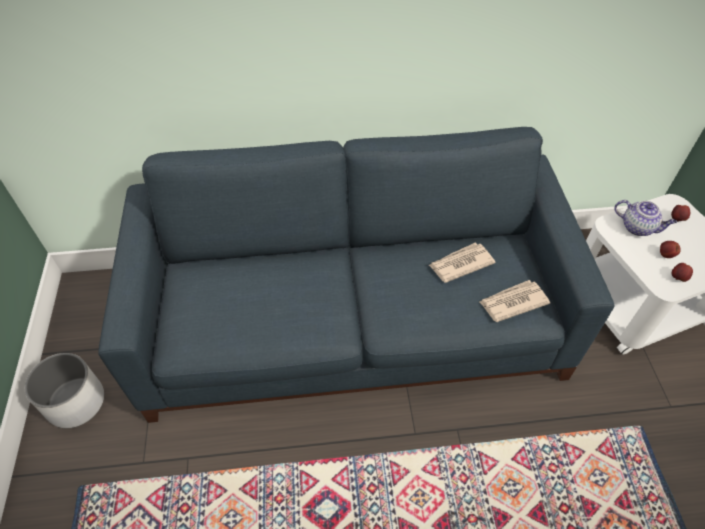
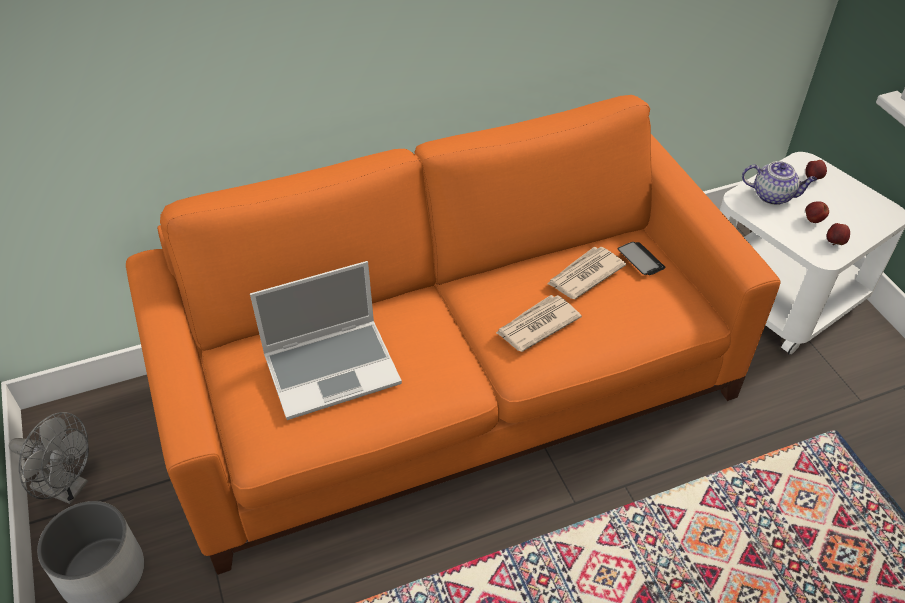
camera: 15 degrees left, 5 degrees down
blue sofa [98,127,615,423] -> orange sofa [126,95,781,575]
newspaper [480,280,550,322] -> newspaper moved to [496,295,582,352]
none -> grey fan [9,412,89,504]
none -> laptop [250,261,402,420]
none -> phone [618,242,666,275]

